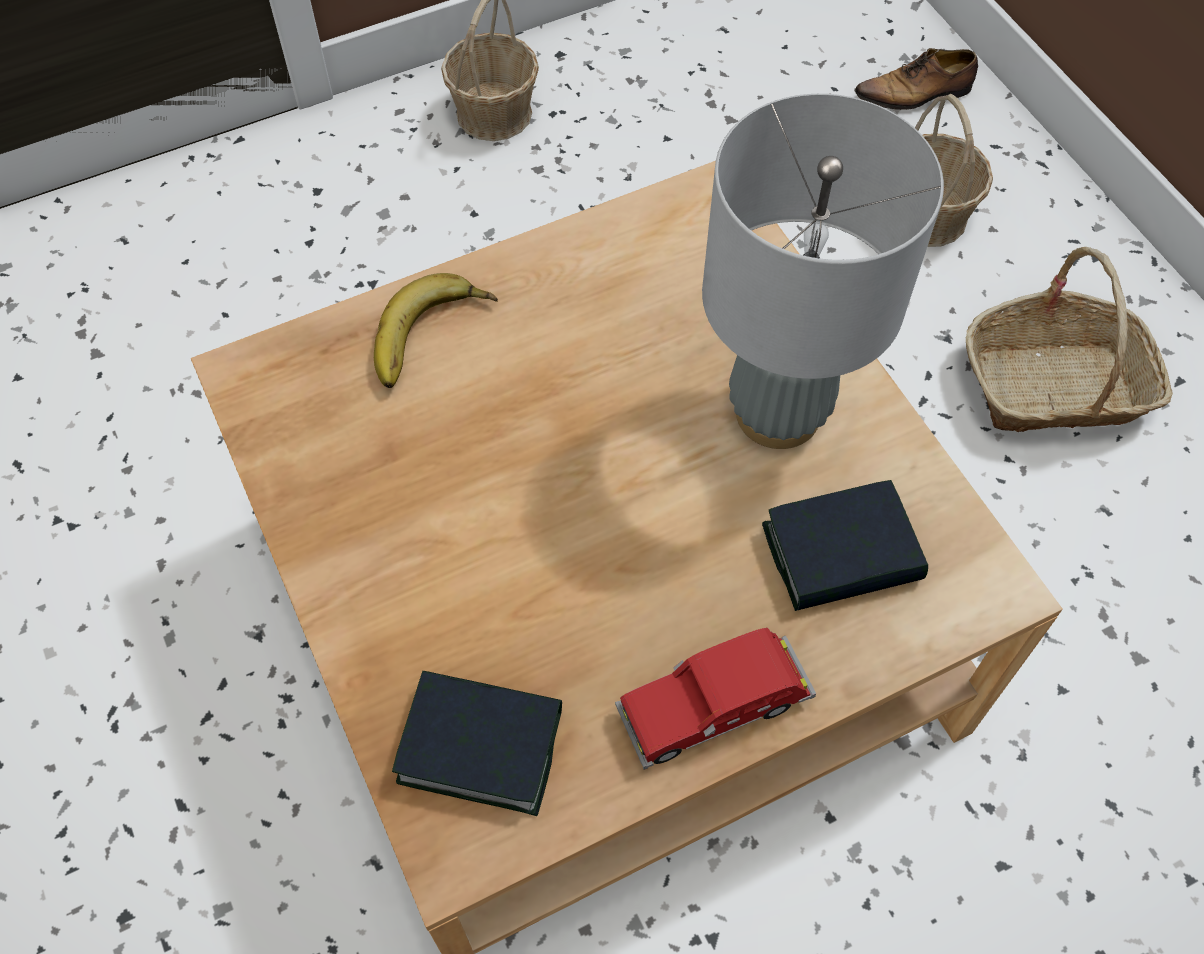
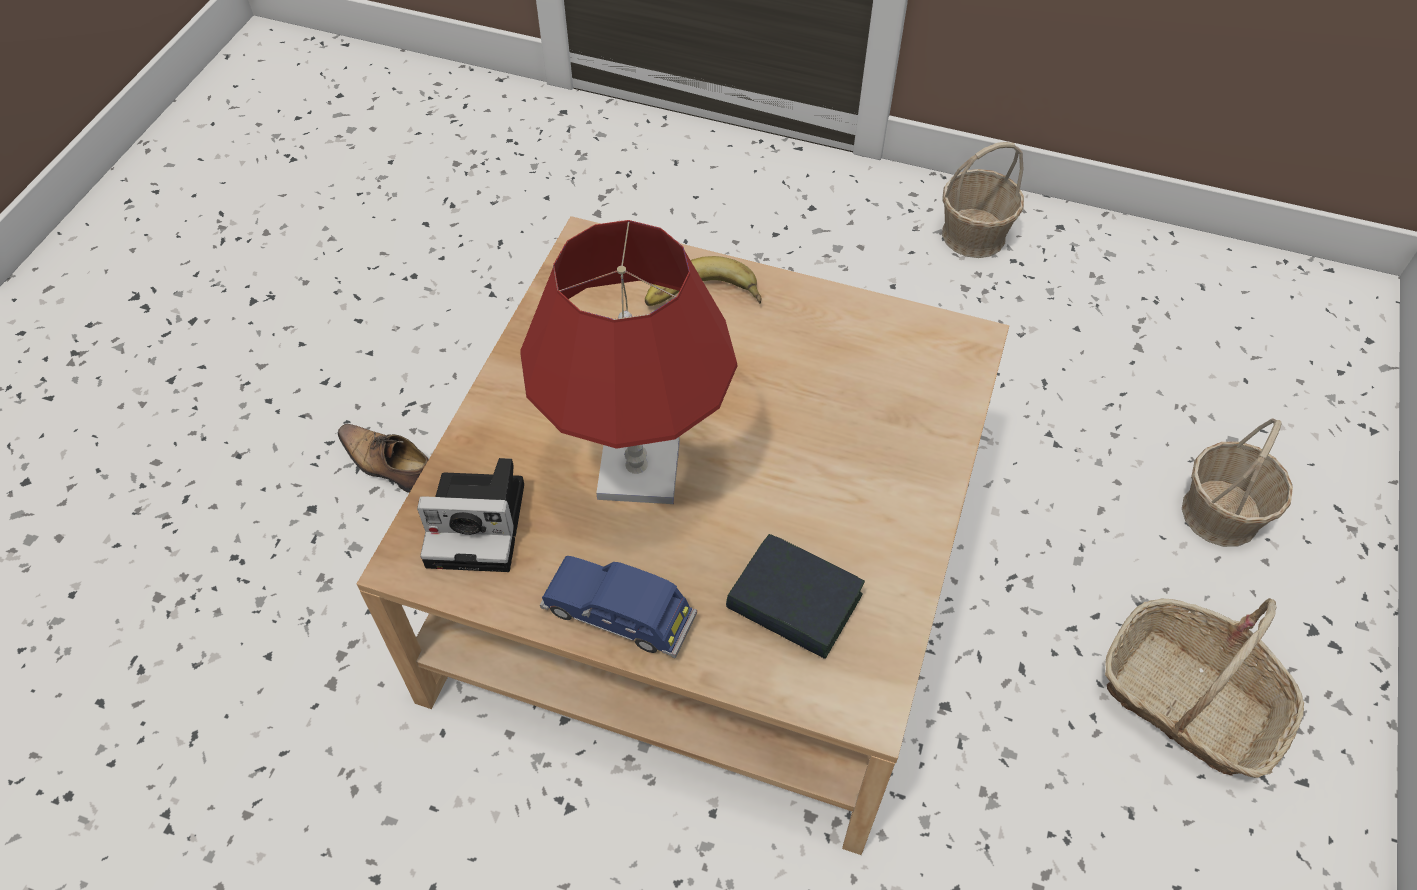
camera: 45 degrees right, 5 degrees down
book [392,671,562,816] -> camera [417,458,524,572]
red toy car [615,628,816,770] -> blue toy car [540,556,697,658]
grey table lamp [702,94,944,449] -> none
shoe [854,48,978,110] -> shoe moved to [338,424,429,493]
none -> red table lamp [520,220,738,504]

